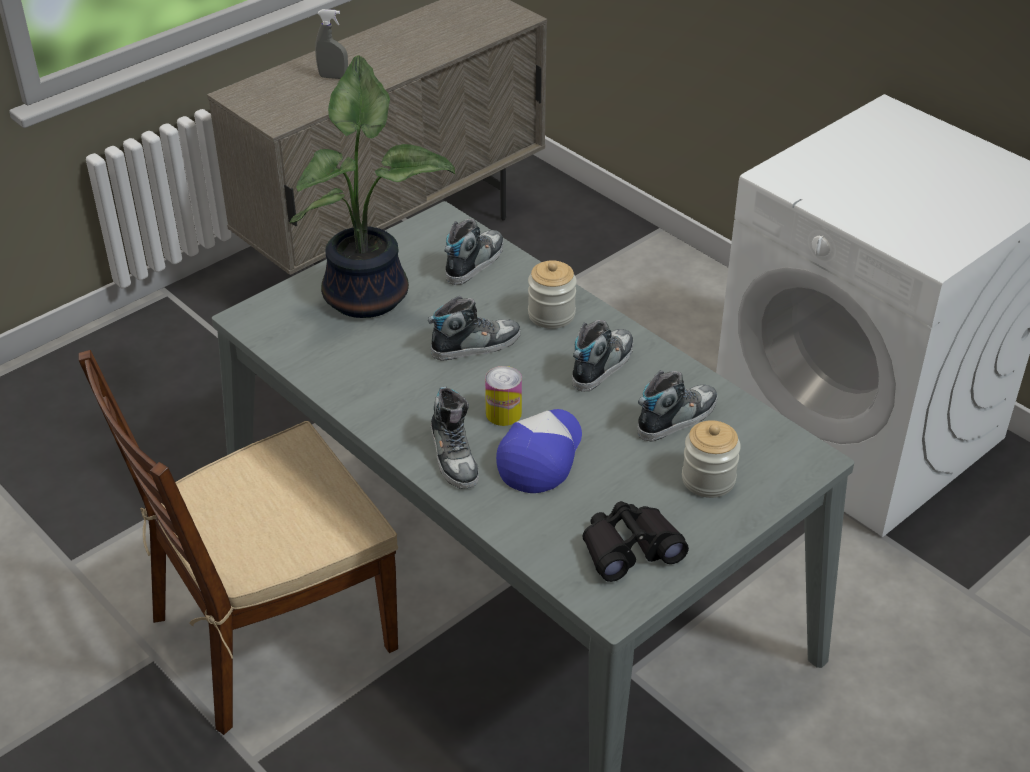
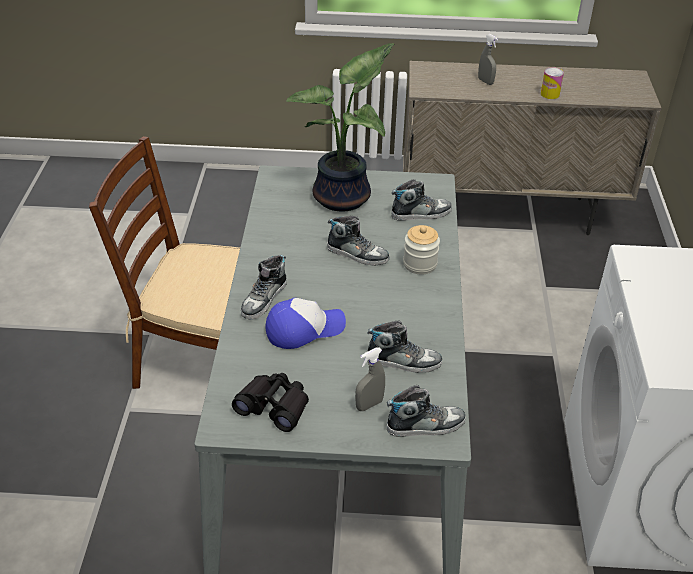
camera: 45 degrees right, 0 degrees up
can [485,366,522,426] -> can moved to [541,67,564,99]
shoe [572,320,633,392] -> shoe moved to [387,385,466,437]
jar [682,420,741,498] -> grey spray bottle [355,348,385,411]

